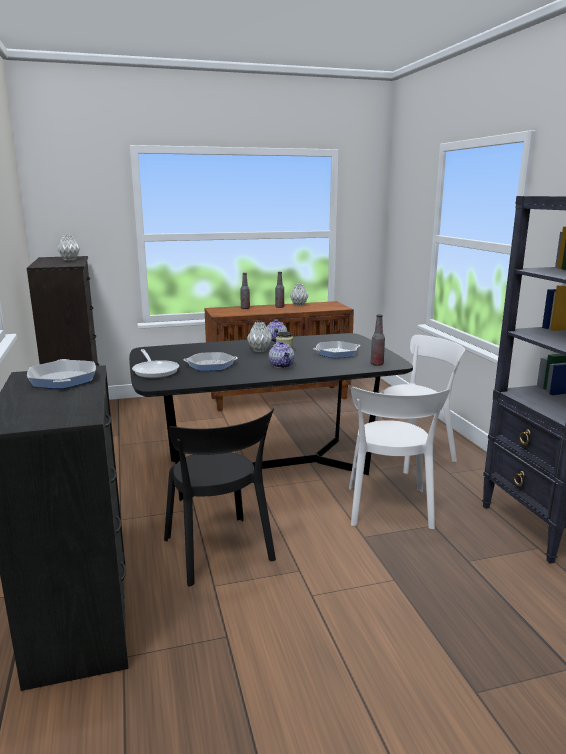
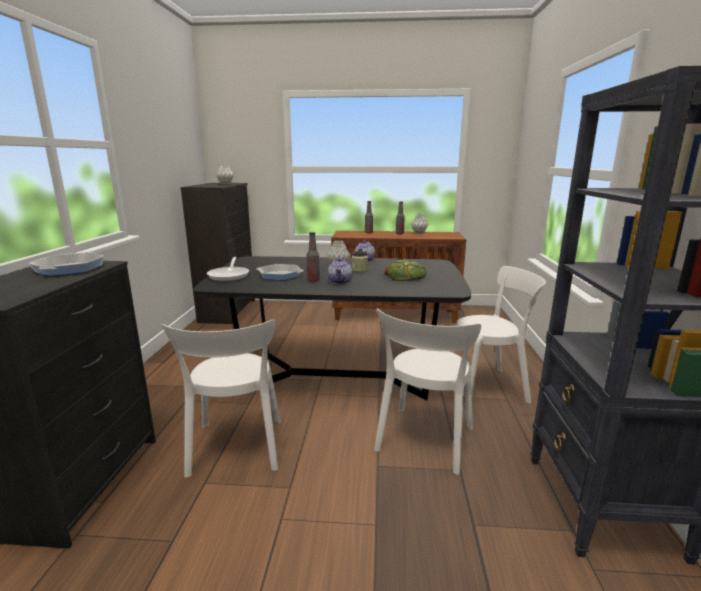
camera: 20 degrees right, 0 degrees up
black chair [164,408,276,586] -> white chair [162,319,281,478]
frying pan [313,341,360,358] -> bread [385,260,427,281]
bottle [371,315,385,366] -> bottle moved to [307,232,320,282]

